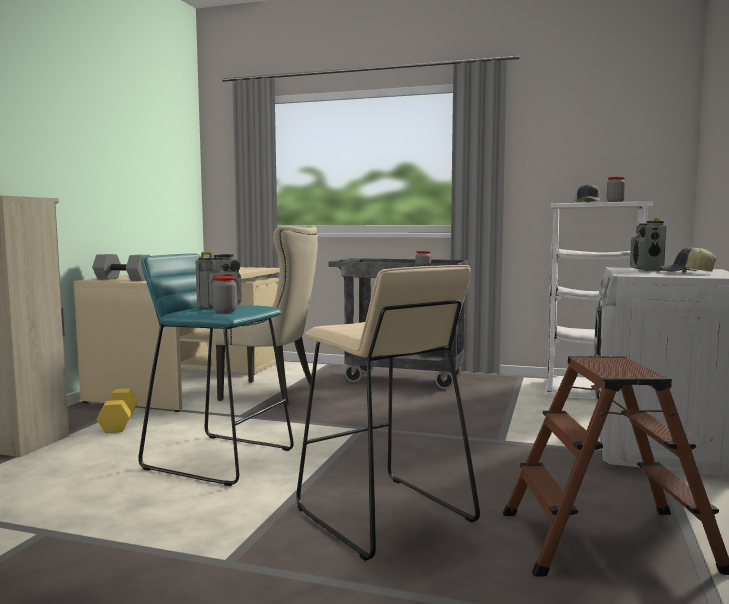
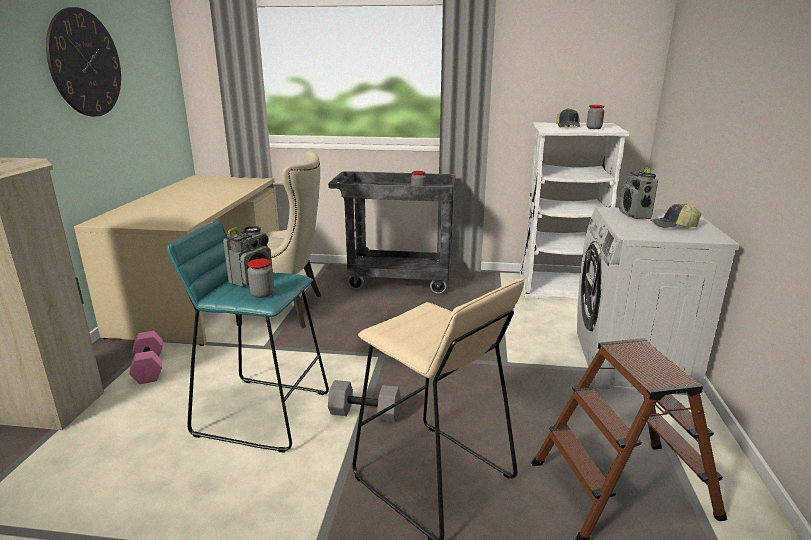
camera: 10 degrees left, 15 degrees up
grey dumbbell [92,254,150,281] -> grey dumbbell moved to [328,380,400,422]
yellow dumbbell [97,388,138,433] -> pink dumbbell [129,331,163,384]
none -> wall clock [46,7,121,117]

